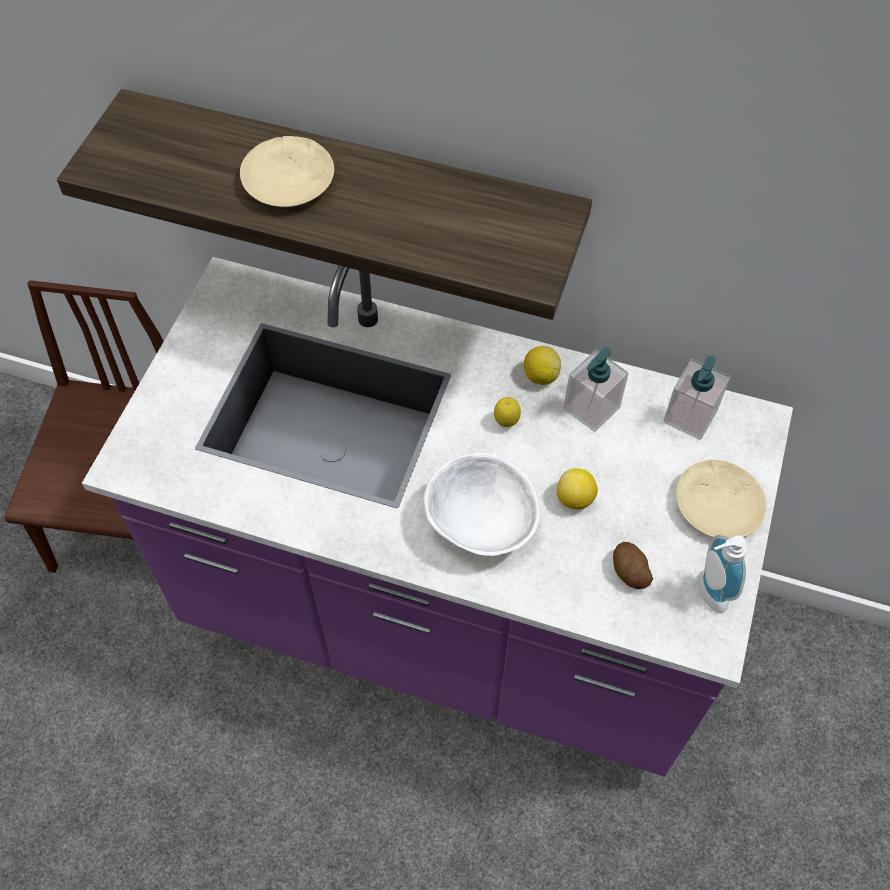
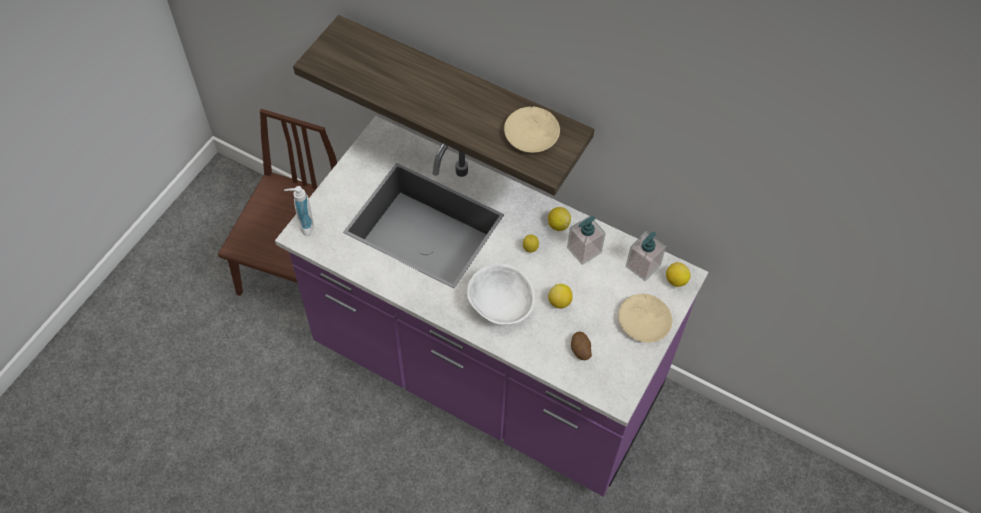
camera: 10 degrees right, 0 degrees up
beige plate [240,136,334,207] -> beige plate moved to [504,107,560,153]
soap dispenser [698,535,747,613] -> soap dispenser moved to [284,186,314,236]
none -> lemon [666,262,691,287]

